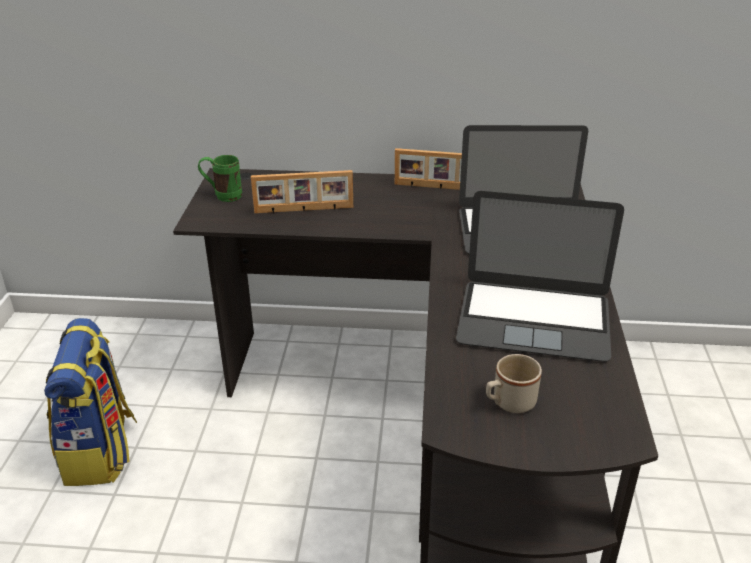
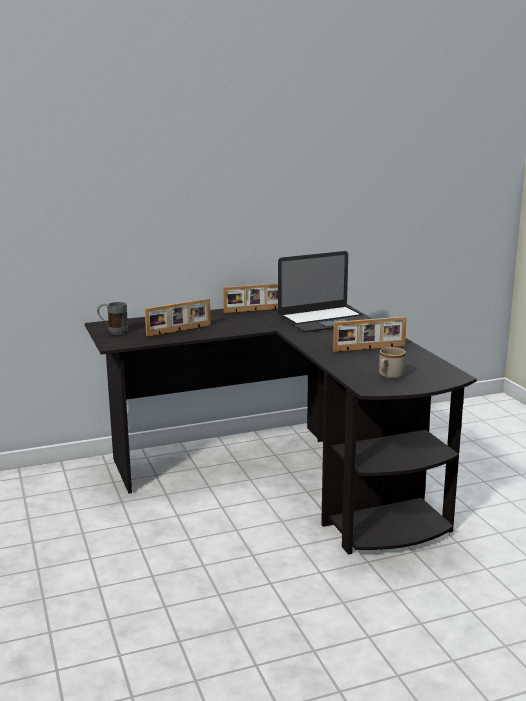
camera: 25 degrees left, 15 degrees down
backpack [44,318,137,486] -> none
green mug [198,155,242,202] -> grey mug [97,302,128,335]
laptop [456,191,624,362] -> picture frame [333,317,407,352]

